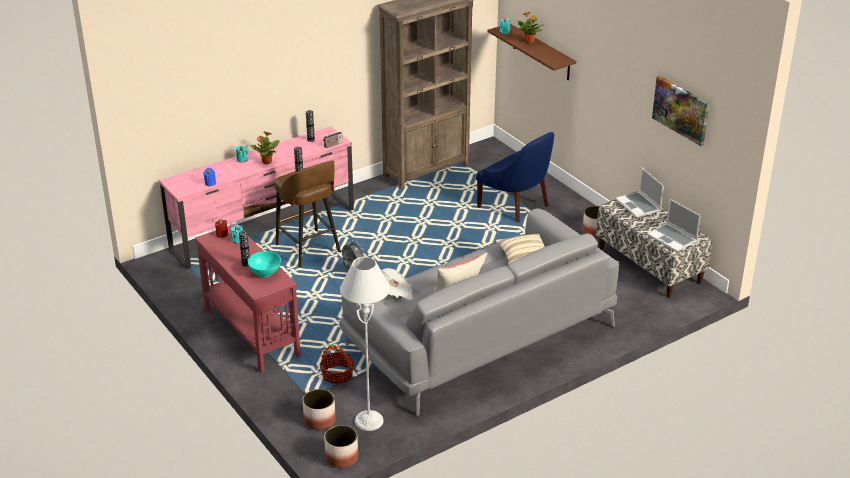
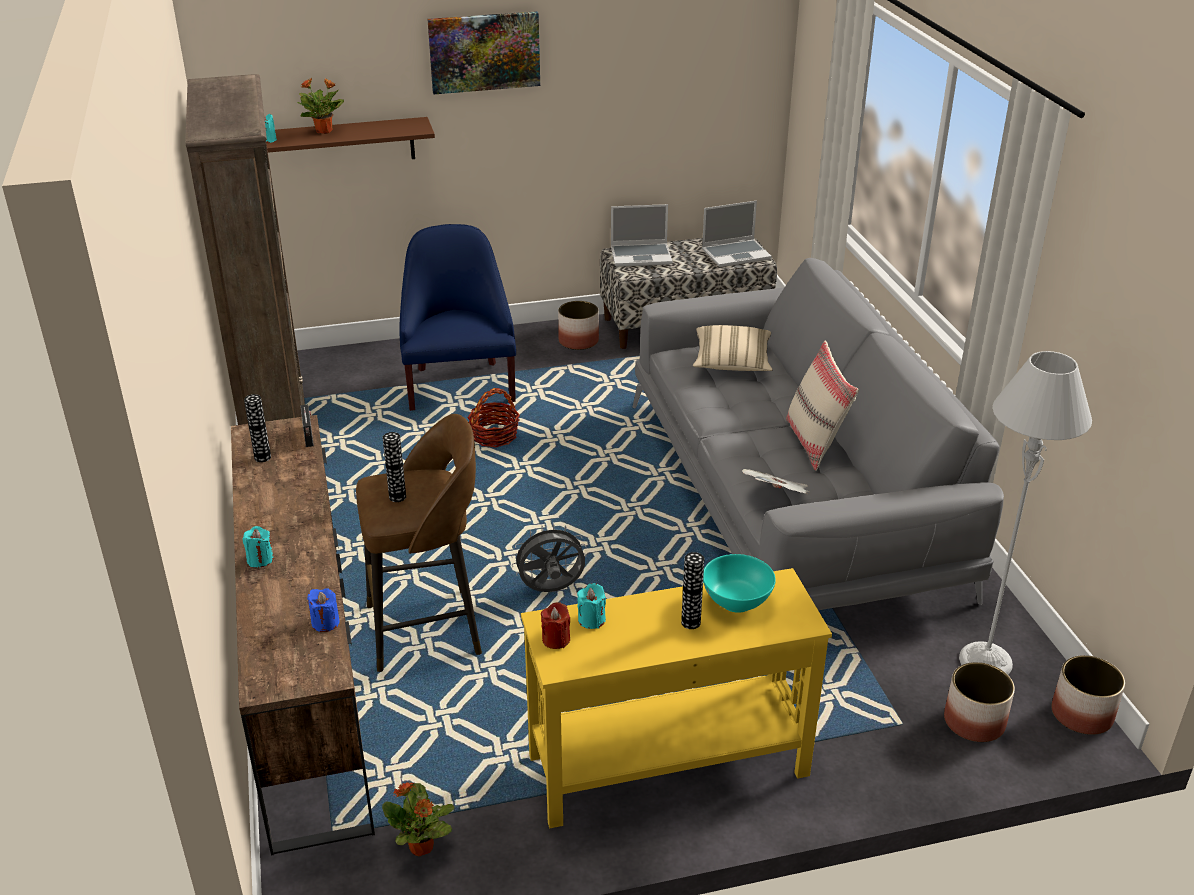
camera: 70 degrees left, 0 degrees up
pink tv stand [159,126,354,269] -> brown tv stand [231,415,375,856]
red console table [195,224,301,373] -> yellow console table [521,568,832,828]
potted plant [250,131,280,164] -> potted plant moved to [382,782,454,856]
basket [319,345,354,385] -> basket moved to [467,388,520,448]
blue armchair [476,132,554,222] -> blue armchair turned 75 degrees counterclockwise [399,224,516,411]
picture [652,76,709,146] -> picture moved to [427,11,540,94]

